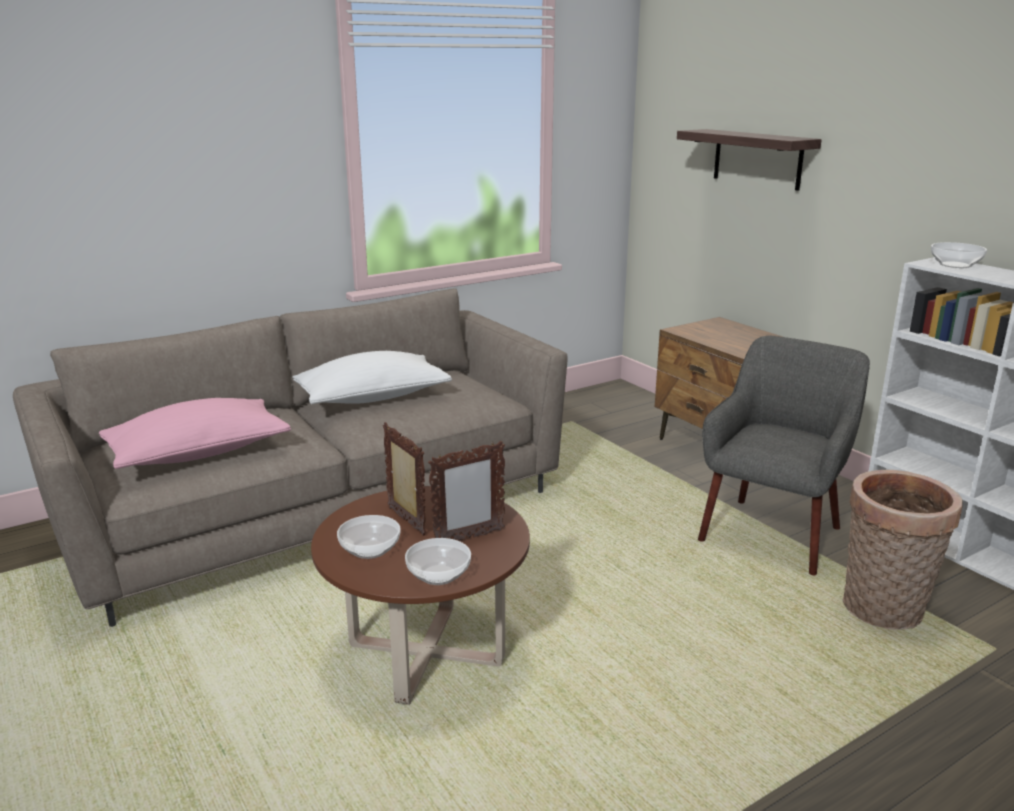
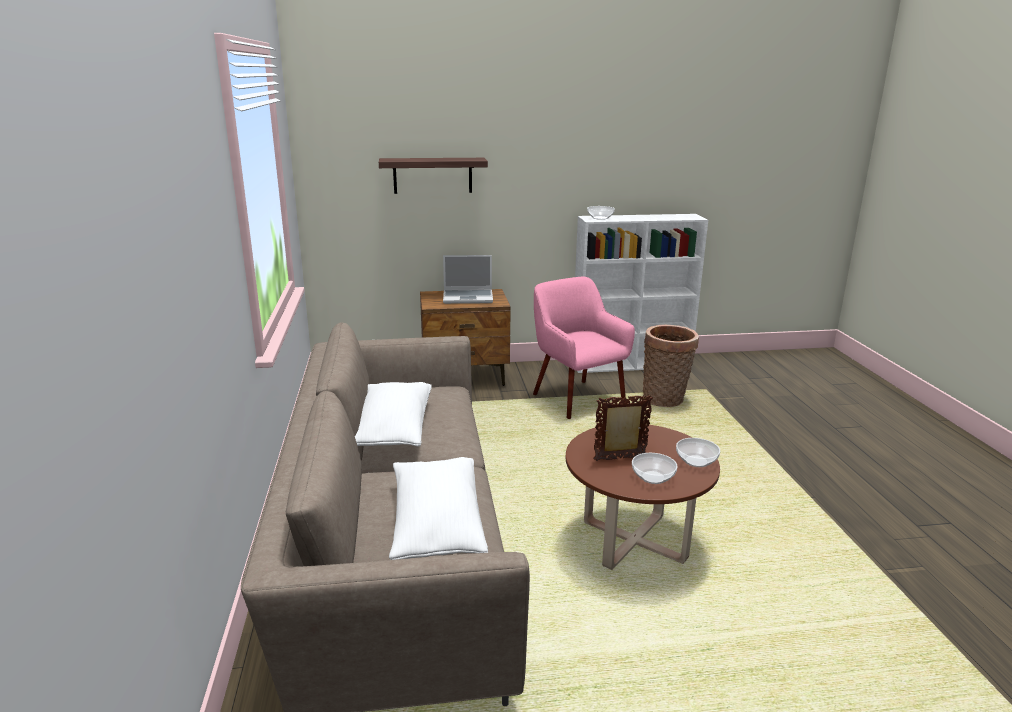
camera: 65 degrees left, 0 degrees up
pink pillow [99,398,291,469] -> white pillow [389,457,488,560]
picture frame [428,441,505,541] -> none
grey armchair [698,336,870,575] -> pink armchair [533,277,635,419]
none -> laptop [443,255,493,304]

